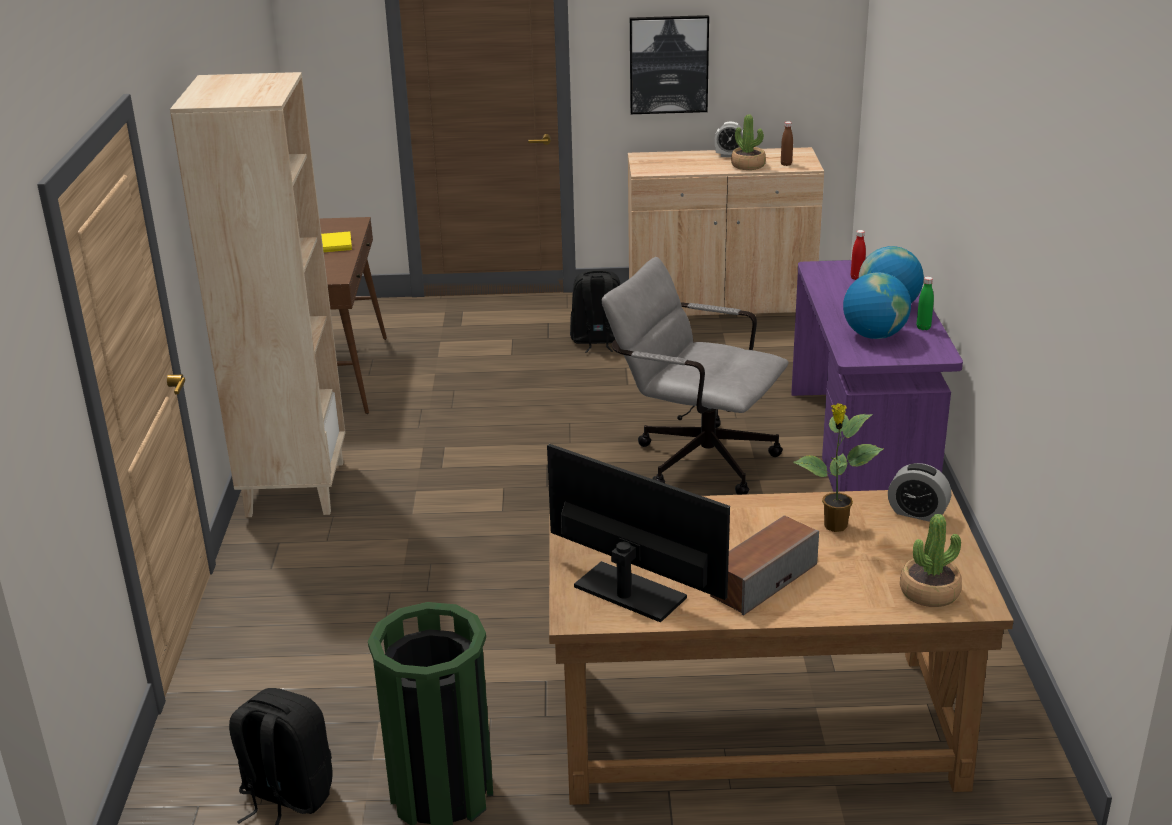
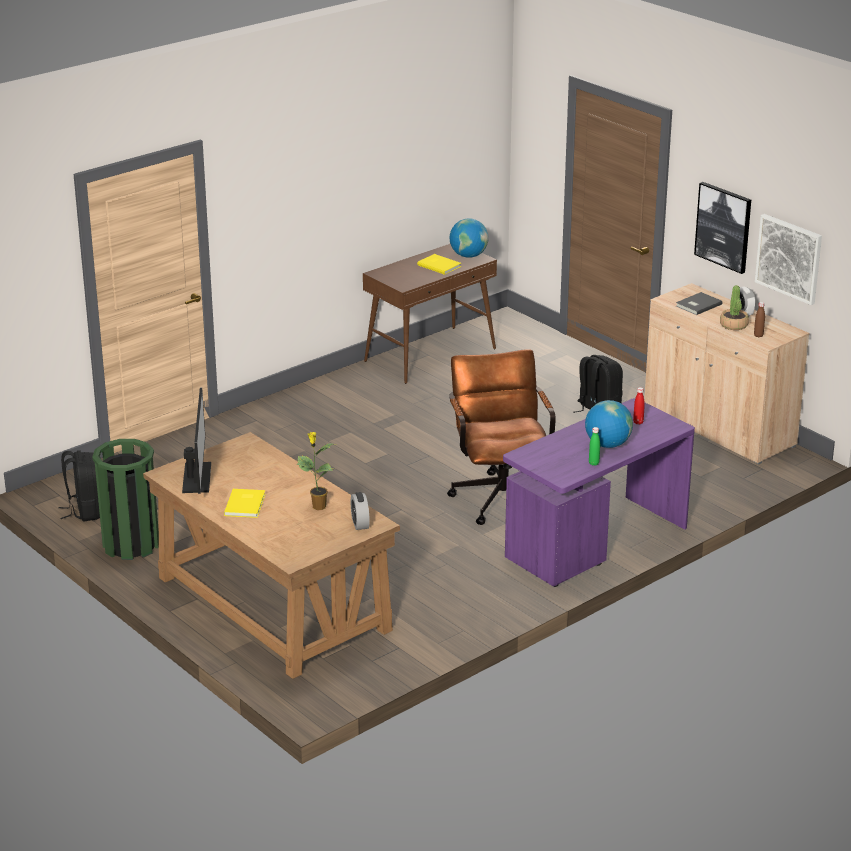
camera: 50 degrees right, 0 degrees up
beige bookcase [170,72,345,517] -> none
grey office chair [602,257,788,495] -> brown office chair [447,349,556,525]
speaker [710,515,819,615] -> yellow book [224,489,265,518]
globe [843,272,911,339] -> globe moved to [450,218,489,258]
potted plant [900,514,962,607] -> none
none -> grey book [676,292,722,315]
none -> picture [755,214,822,305]

